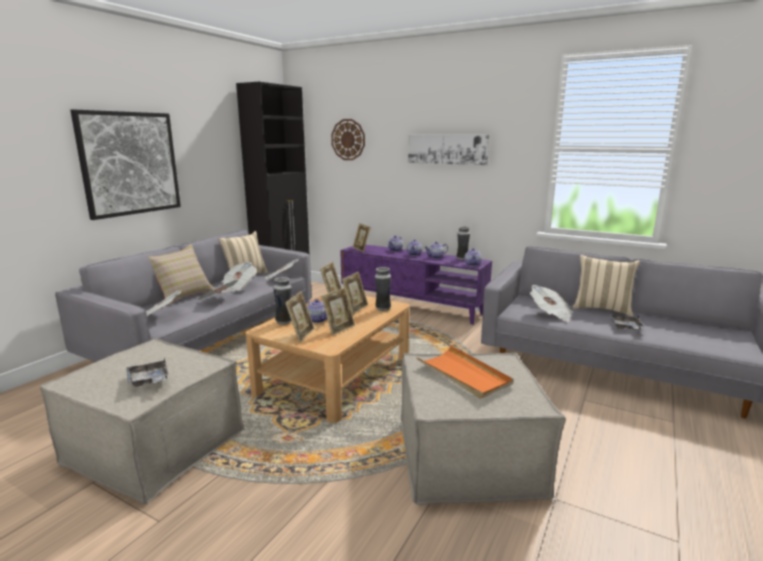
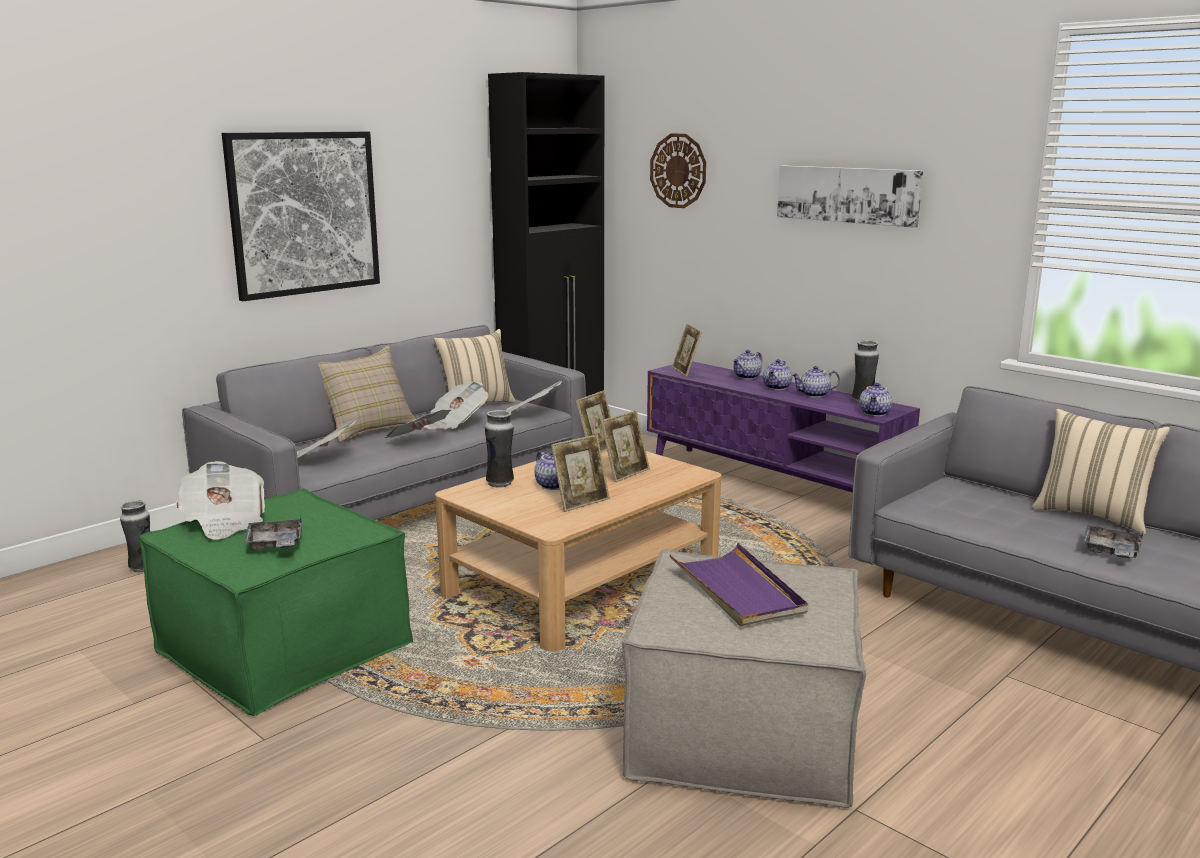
camera: 15 degrees right, 0 degrees up
beige ottoman [40,338,244,504] -> green ottoman [139,488,413,716]
picture frame [285,292,315,342] -> none
vase [375,267,391,311] -> vase moved to [120,500,150,572]
orange tray [416,345,514,399] -> purple tray [670,543,808,626]
newspaper [530,285,573,322] -> newspaper moved to [176,461,265,540]

